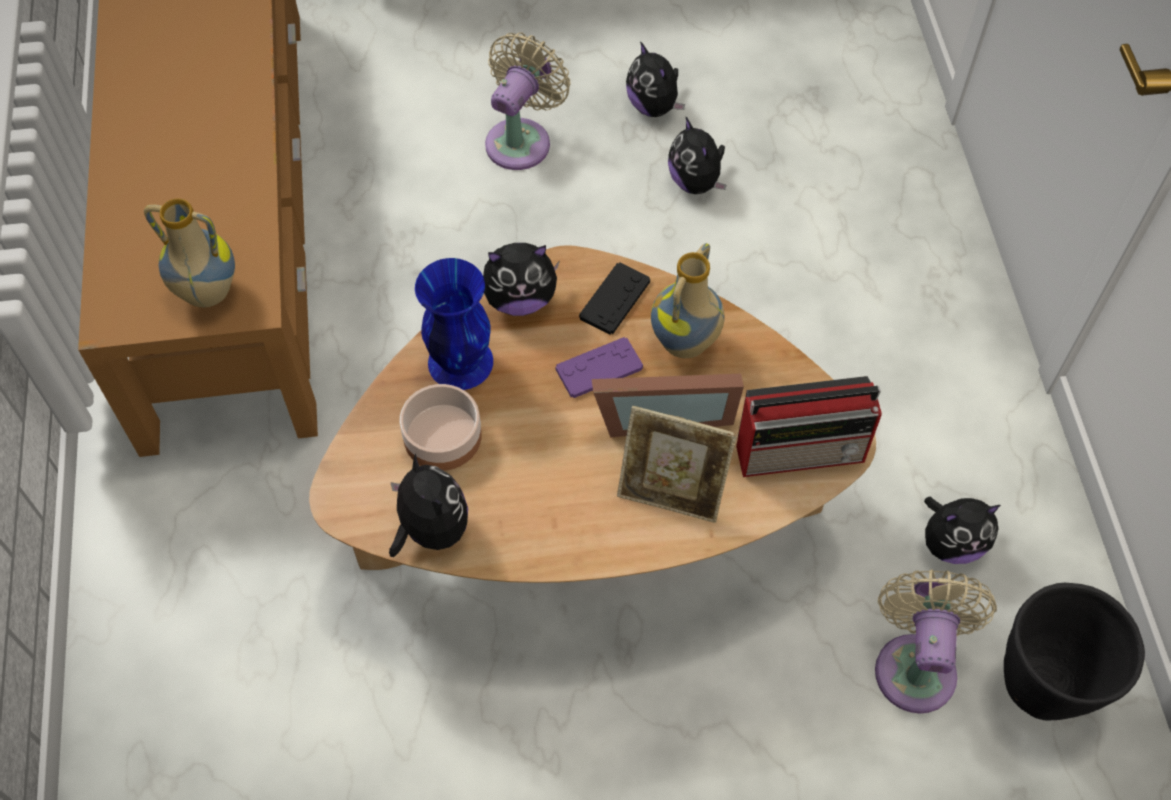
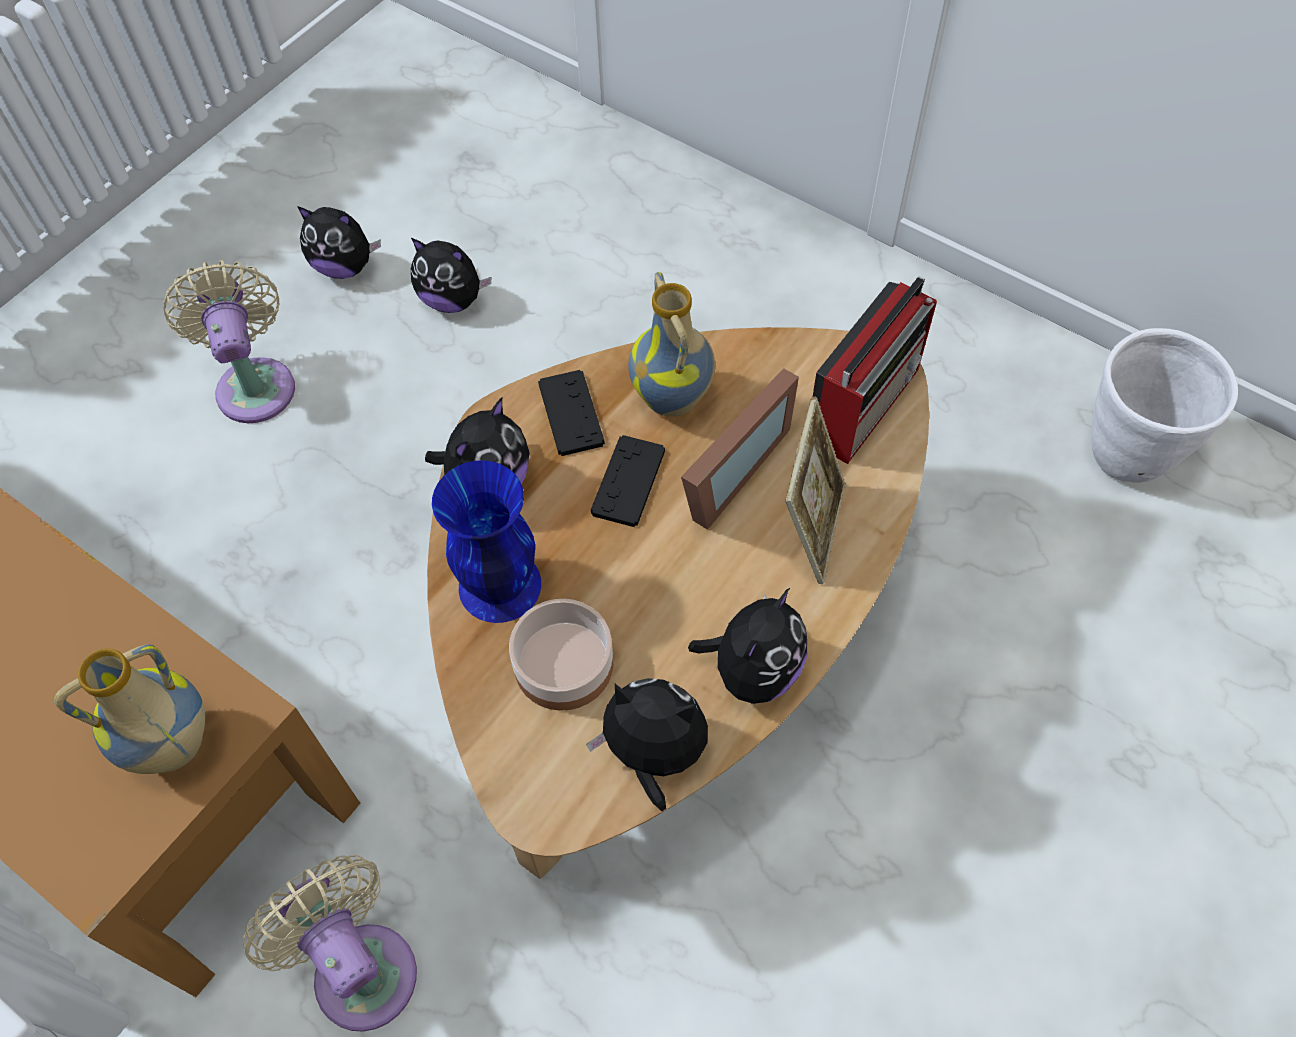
camera: 45 degrees left, 0 degrees up
purple game controller [556,337,643,398] -> black game controller [591,435,665,527]
picture frame [617,406,737,523] -> picture frame turned 45 degrees counterclockwise [785,397,846,584]
beige fan [875,570,997,714] -> beige fan moved to [243,855,417,1032]
plush toy [924,497,1001,564] -> plush toy moved to [688,588,807,704]
black planter [1004,583,1145,721] -> white planter [1091,328,1238,483]

